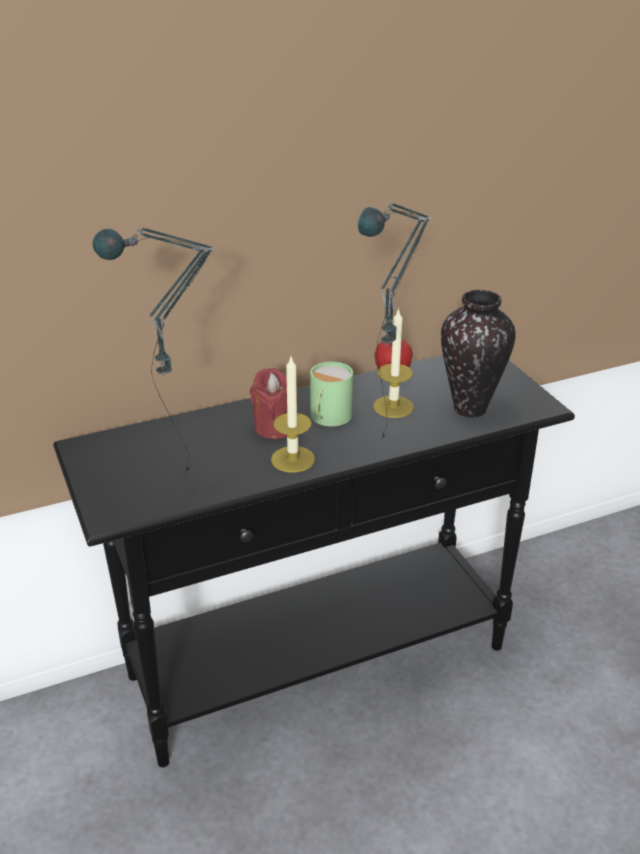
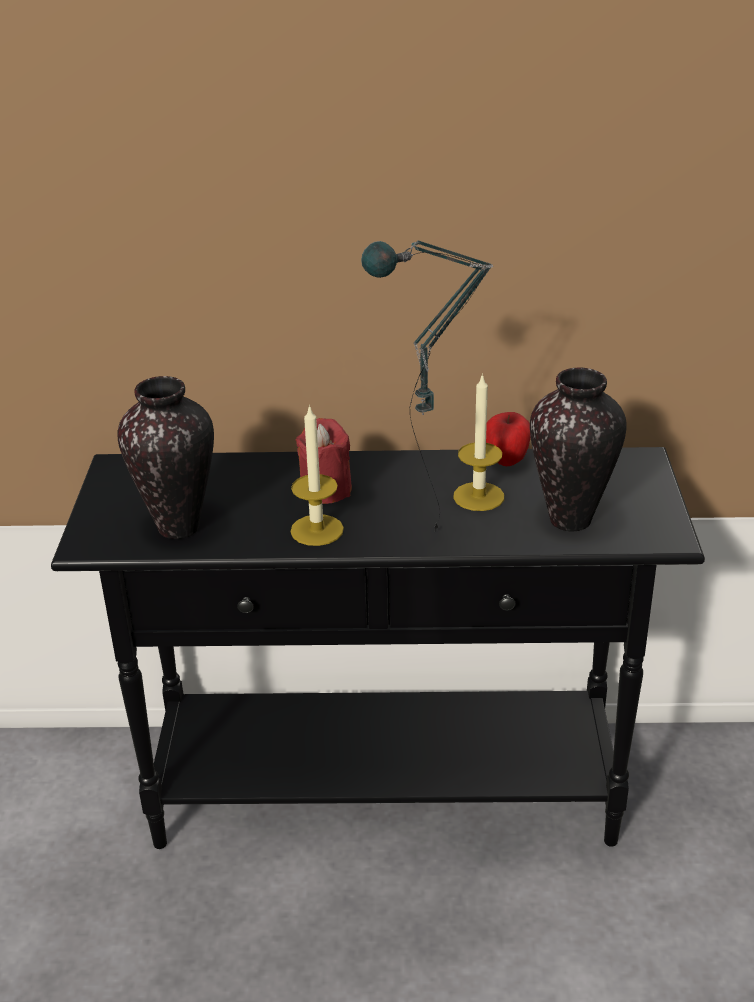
camera: 25 degrees right, 0 degrees up
table lamp [92,227,214,473] -> vase [117,376,214,539]
green mug [308,362,353,427] -> none

